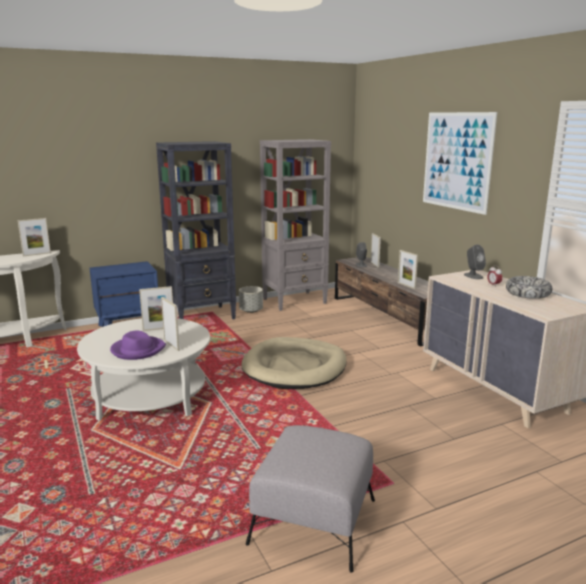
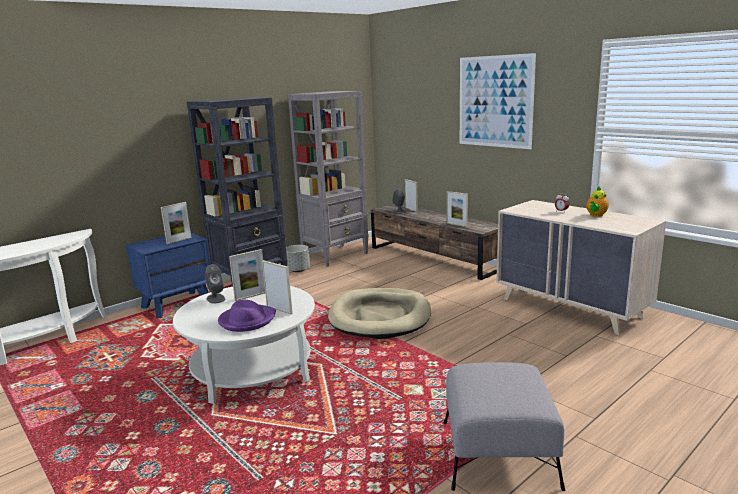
camera: 15 degrees left, 0 degrees up
picture frame [17,218,51,257] -> picture frame moved to [161,202,191,244]
grey speaker [464,245,486,279] -> grey speaker moved to [205,264,226,303]
bowl [506,276,552,299] -> teapot [586,187,609,217]

